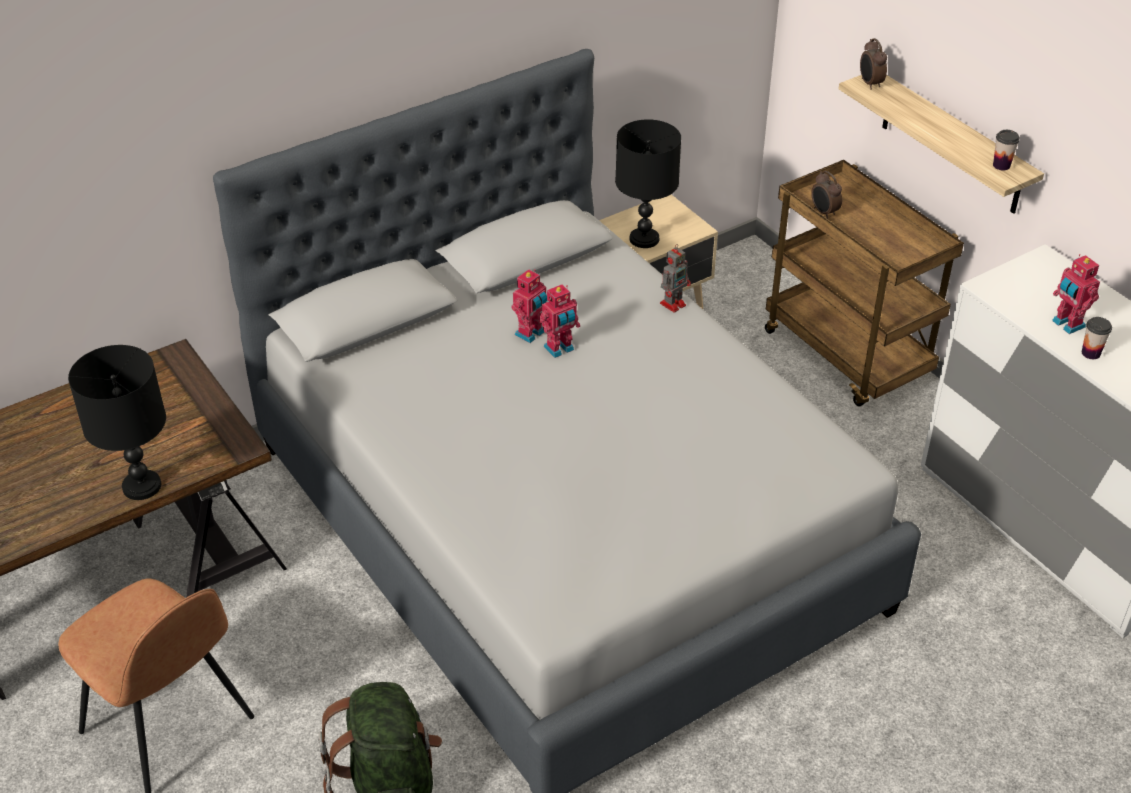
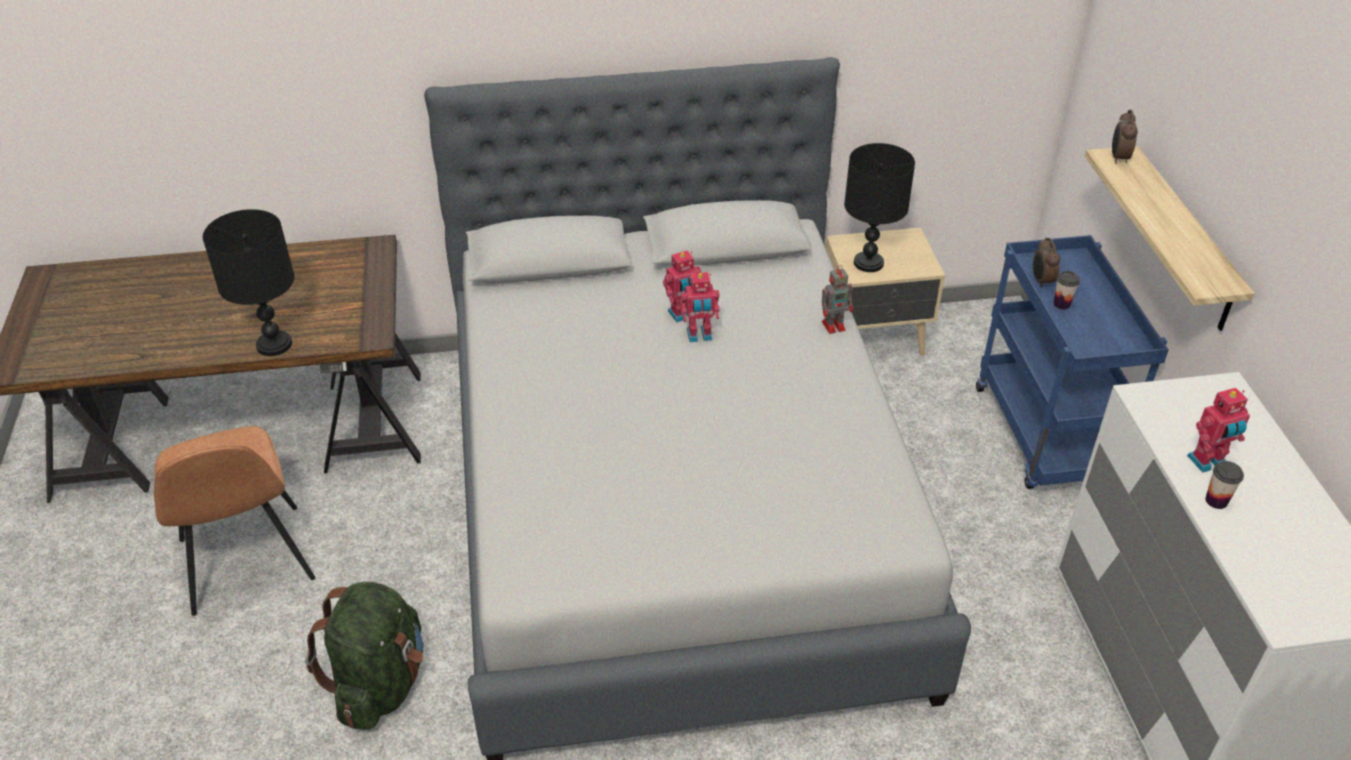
camera: 25 degrees right, 0 degrees up
brown cart [765,160,964,407] -> blue cart [976,235,1169,489]
cup [993,130,1020,170] -> cup moved to [1054,271,1080,310]
toy robot [1052,254,1100,334] -> toy robot turned 105 degrees counterclockwise [1187,388,1250,473]

